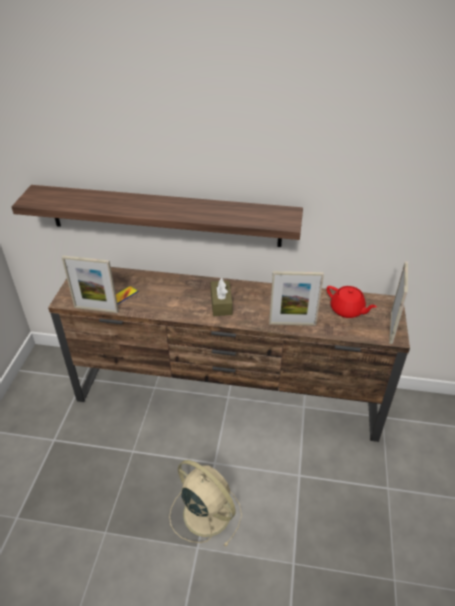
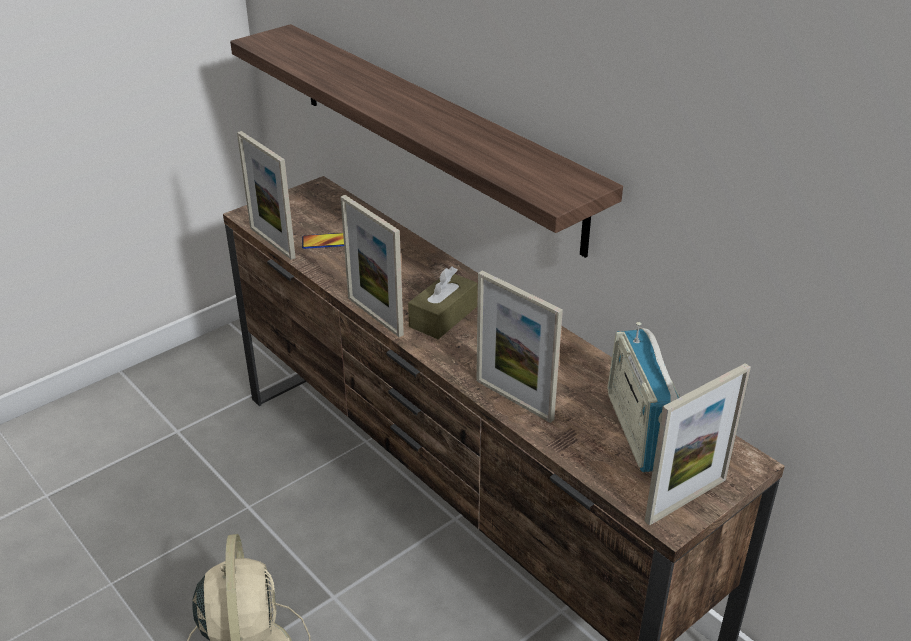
camera: 40 degrees right, 5 degrees down
red teapot [327,286,377,318] -> radio [608,322,680,472]
none -> picture frame [340,195,404,337]

